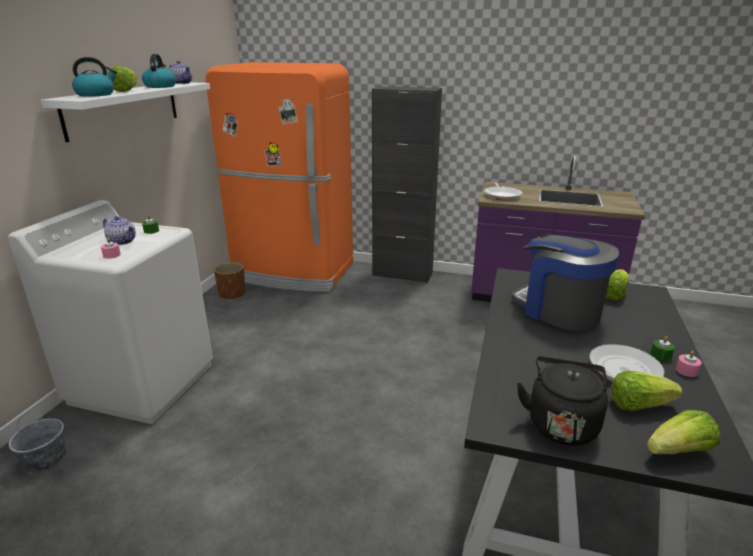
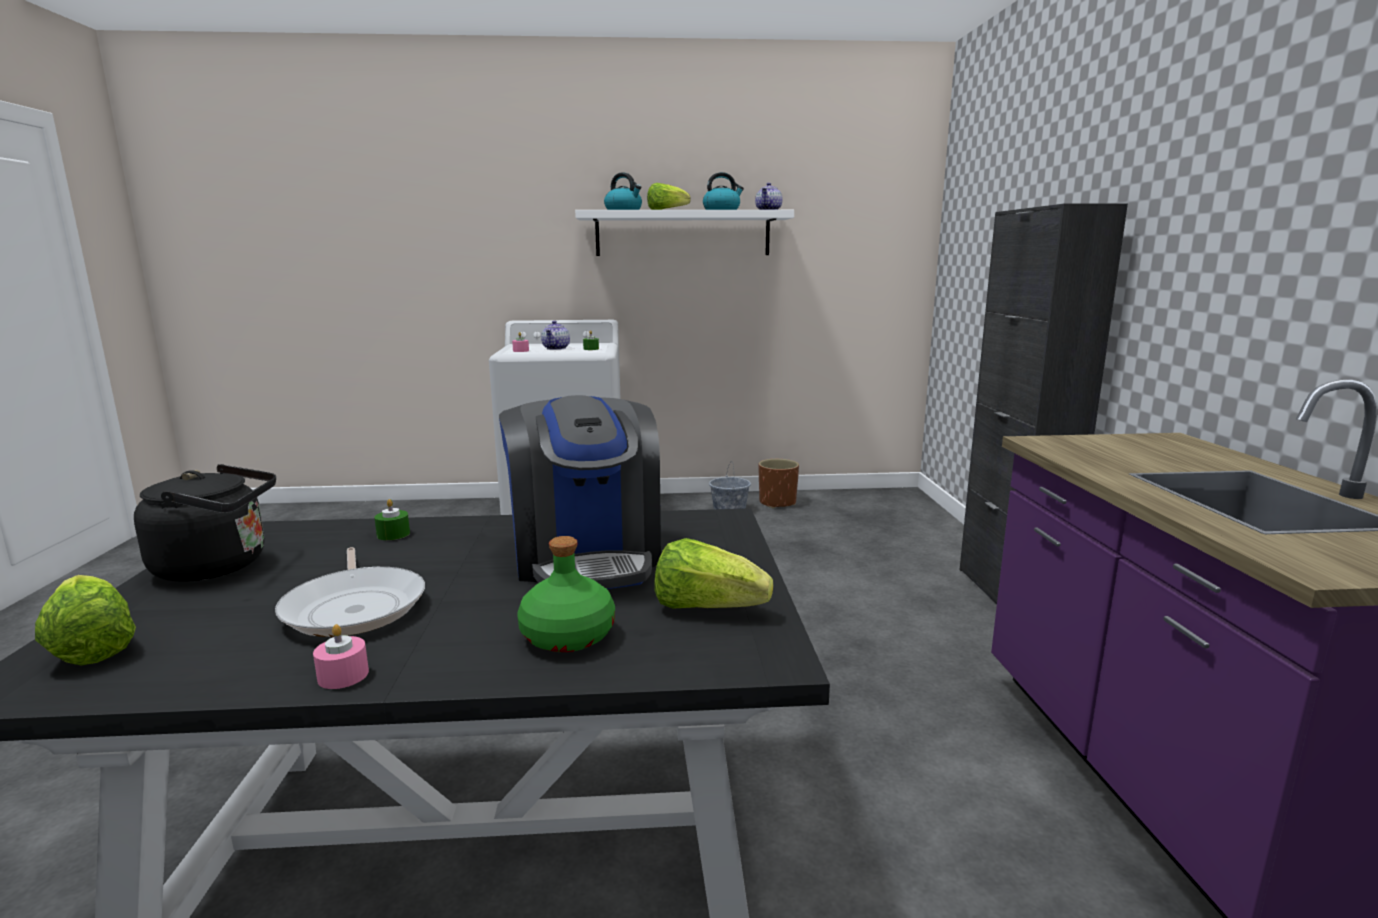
camera: 70 degrees right, 10 degrees down
grey bucket [9,413,66,472] -> grey bucket moved to [709,461,751,509]
orange fridge [206,62,353,292] -> none
frying pan [485,182,522,200] -> none
coffee machine [511,233,619,331] -> coffee machine turned 135 degrees clockwise [499,395,661,589]
lettuce [611,371,682,412] -> none
green candle [650,336,675,361] -> green candle moved to [374,499,410,540]
none -> green bottle [517,536,615,652]

